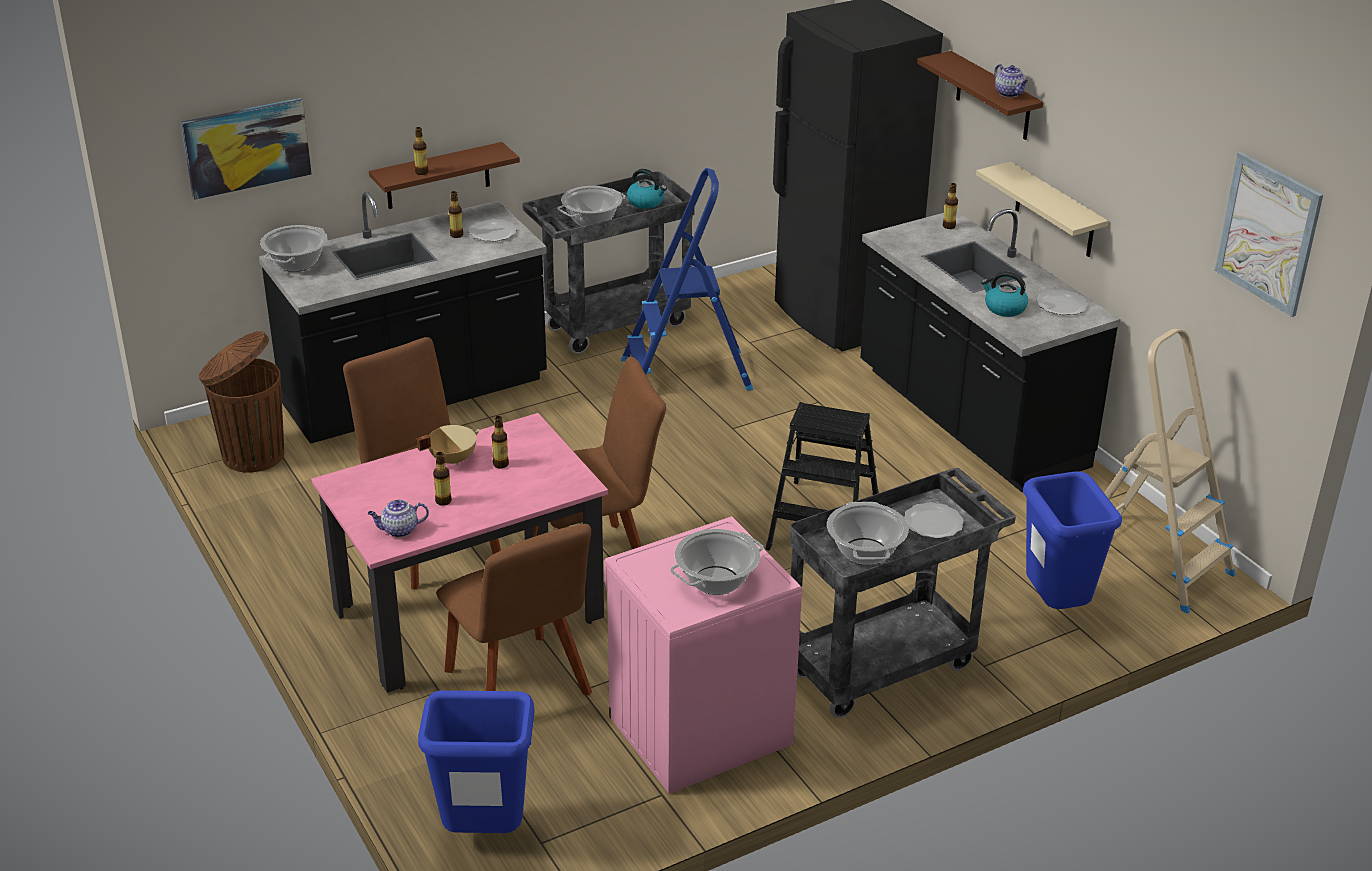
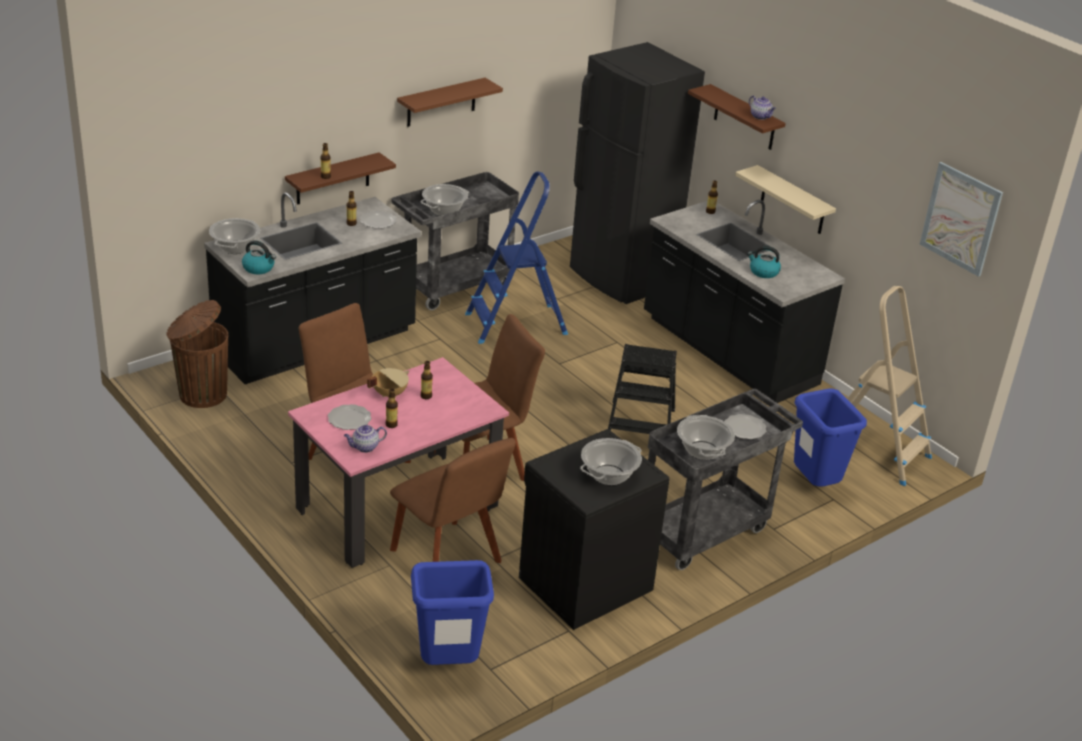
camera: 10 degrees left, 0 degrees up
picture [181,98,312,200] -> none
pink washing machine [604,516,802,794] -> black washing machine [519,429,670,630]
kettle [627,169,667,209] -> kettle moved to [242,240,276,274]
plate [1036,290,1088,315] -> plate moved to [328,404,371,430]
none -> brown shelf [397,78,503,127]

